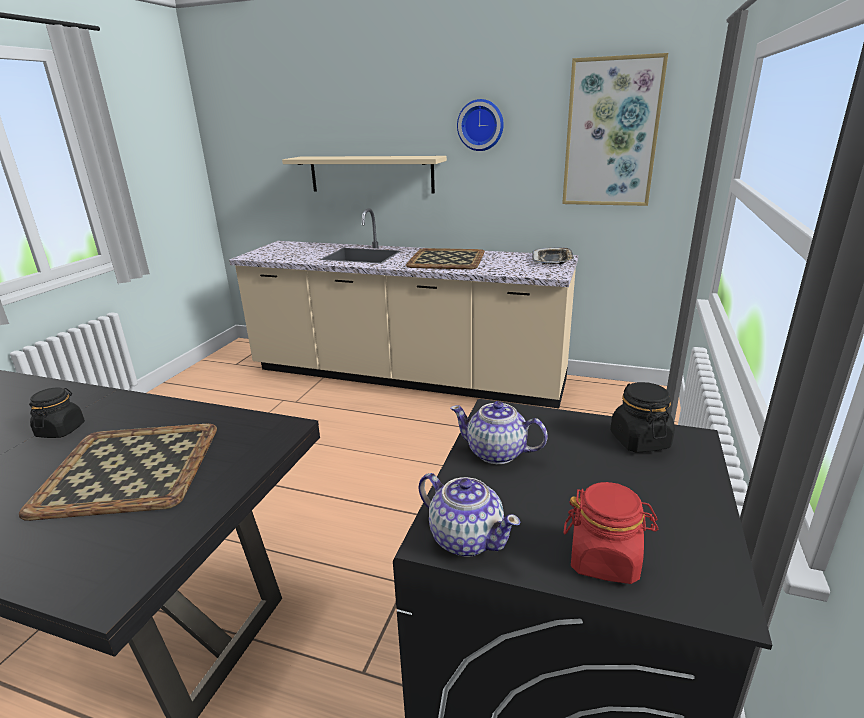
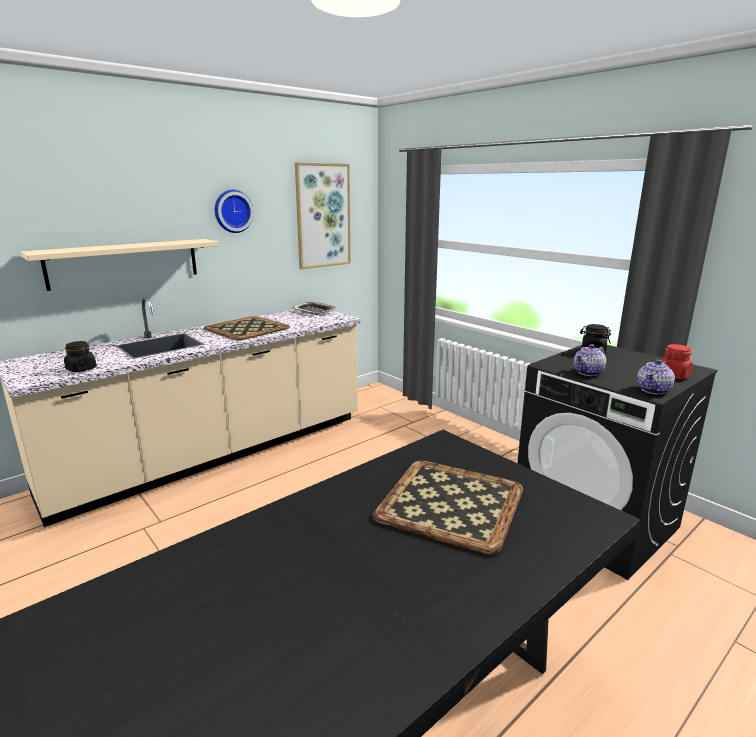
camera: 60 degrees left, 5 degrees down
black jar [29,388,85,438] -> black jar moved to [64,341,97,372]
teapot [419,473,520,557] -> teapot turned 150 degrees clockwise [637,360,675,395]

